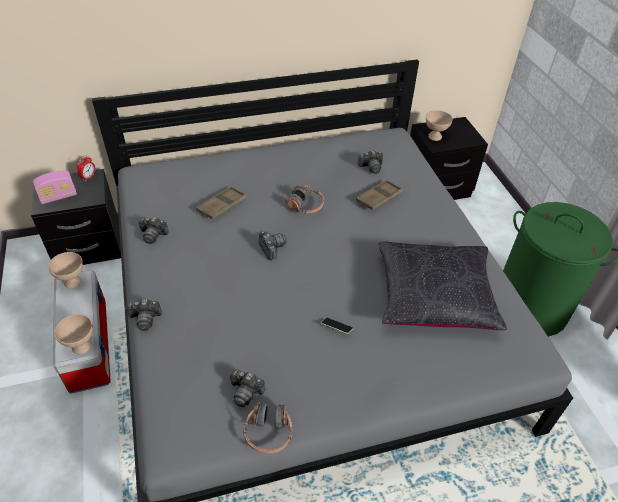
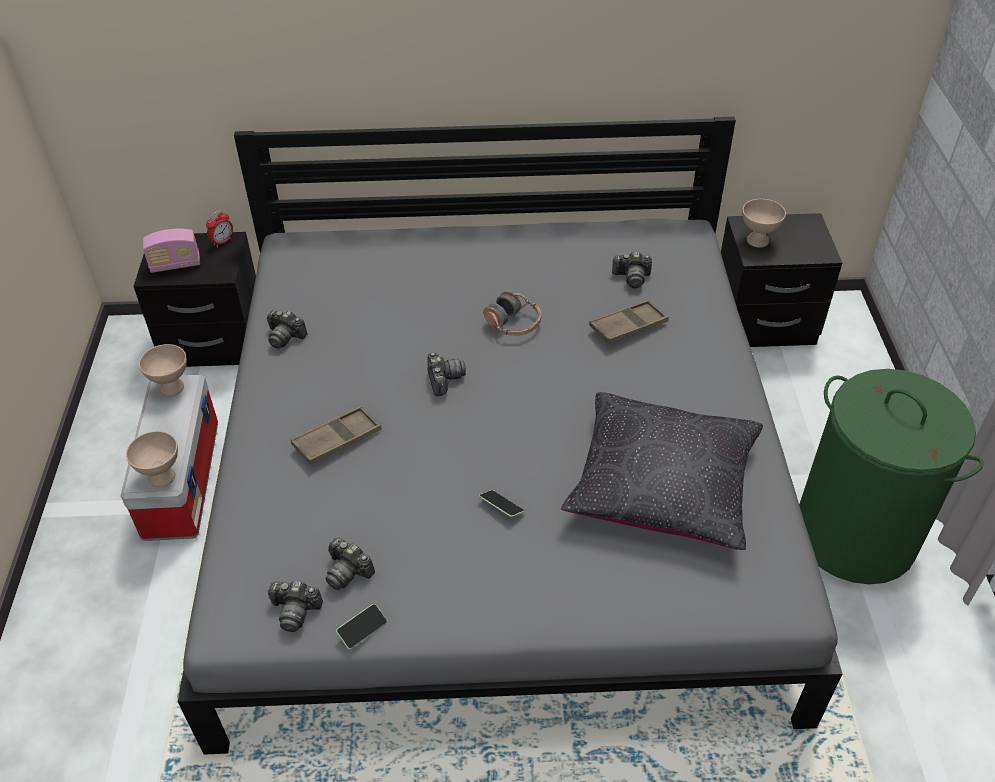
camera: 15 degrees right, 0 degrees up
camera [125,299,162,331] -> camera moved to [267,581,323,632]
brown tray [196,186,247,219] -> brown tray moved to [291,406,381,464]
headphones [243,402,293,453] -> phone [336,604,387,649]

